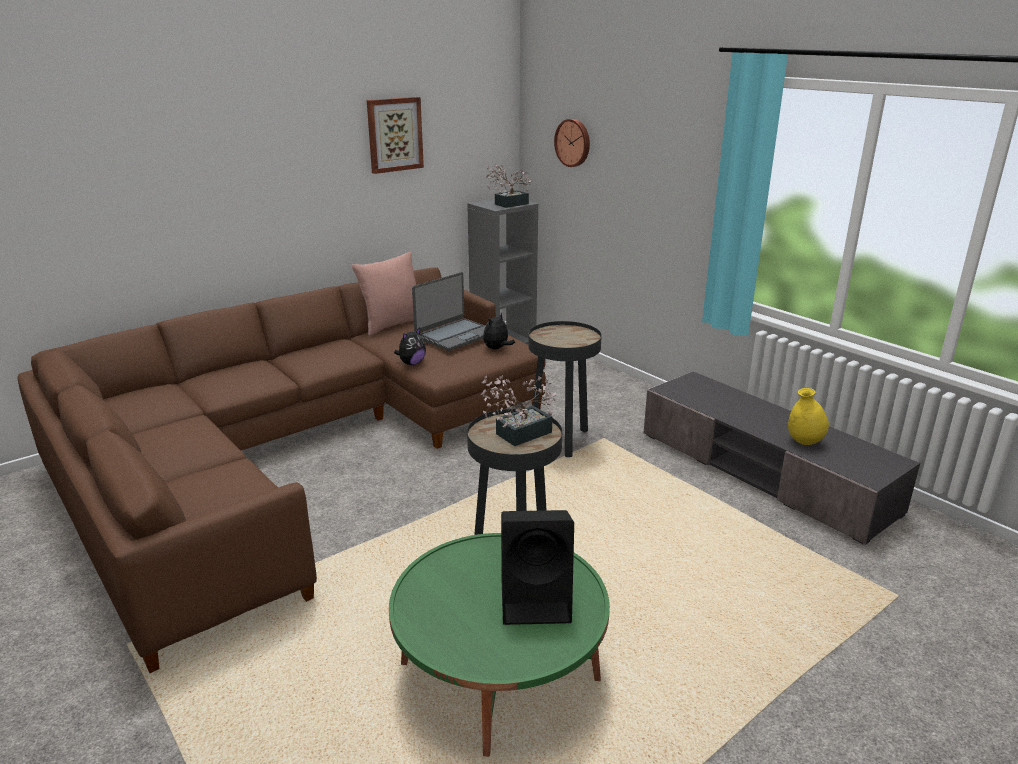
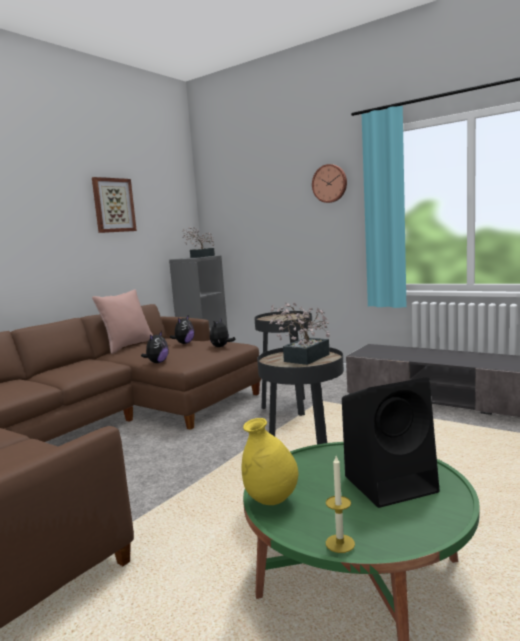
camera: 15 degrees left, 15 degrees down
laptop [412,272,485,351] -> plush toy [170,316,194,344]
wall clock [554,119,590,167] -> wall clock moved to [312,164,347,203]
yellow vase [788,388,829,445] -> yellow vase moved to [242,418,298,505]
none -> candle [326,456,355,553]

